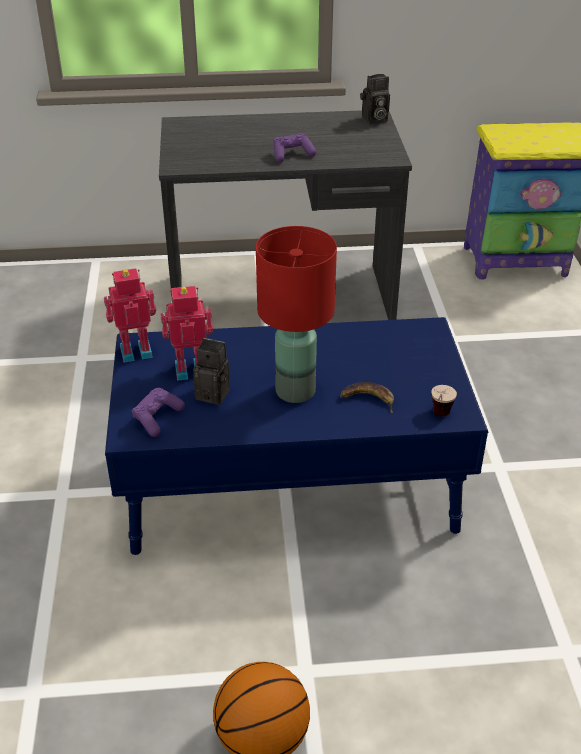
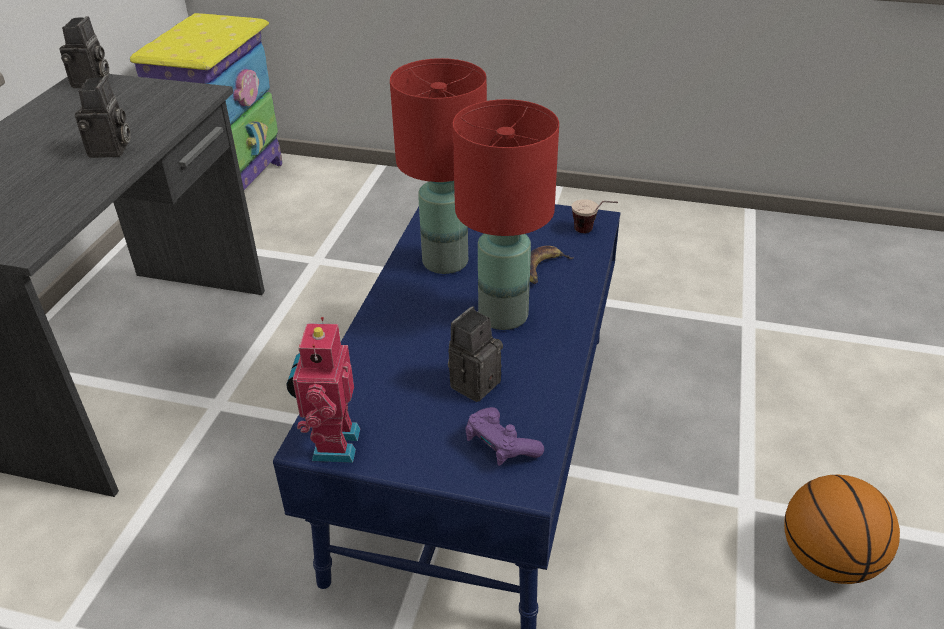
camera: 70 degrees left, 0 degrees up
toy robot [161,286,213,381] -> none
purple game controller [273,133,316,163] -> camera [75,76,131,158]
none -> red table lamp [390,58,487,274]

